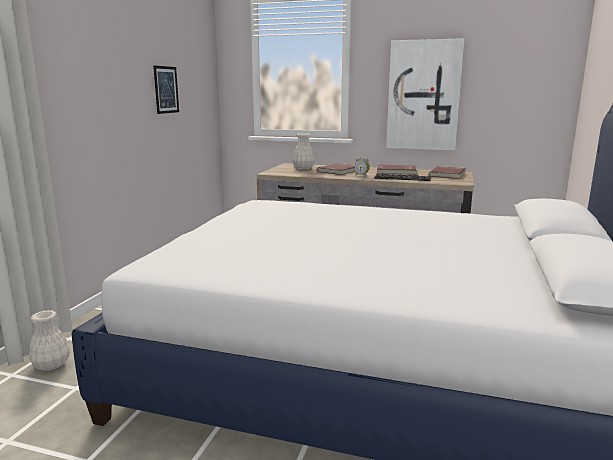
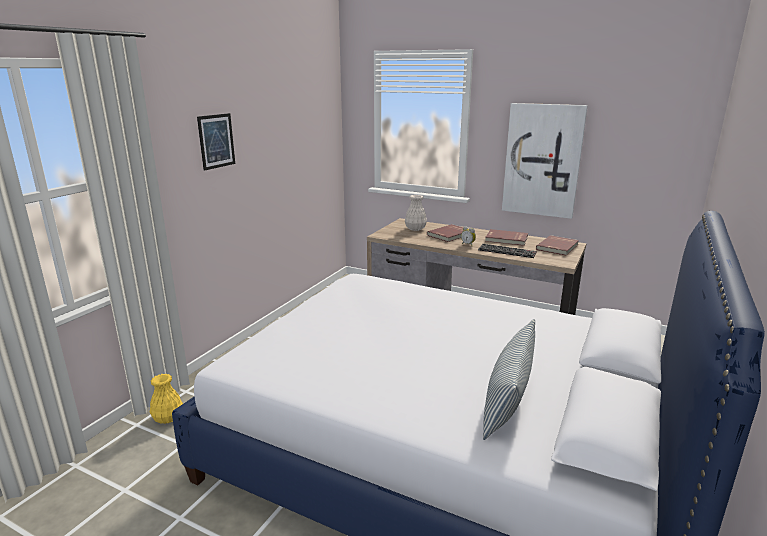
camera: 10 degrees right, 5 degrees up
white vase [29,310,70,371] -> yellow vase [150,374,183,424]
picture [153,65,179,114] -> picture moved to [197,113,235,171]
none -> pillow [483,319,535,440]

